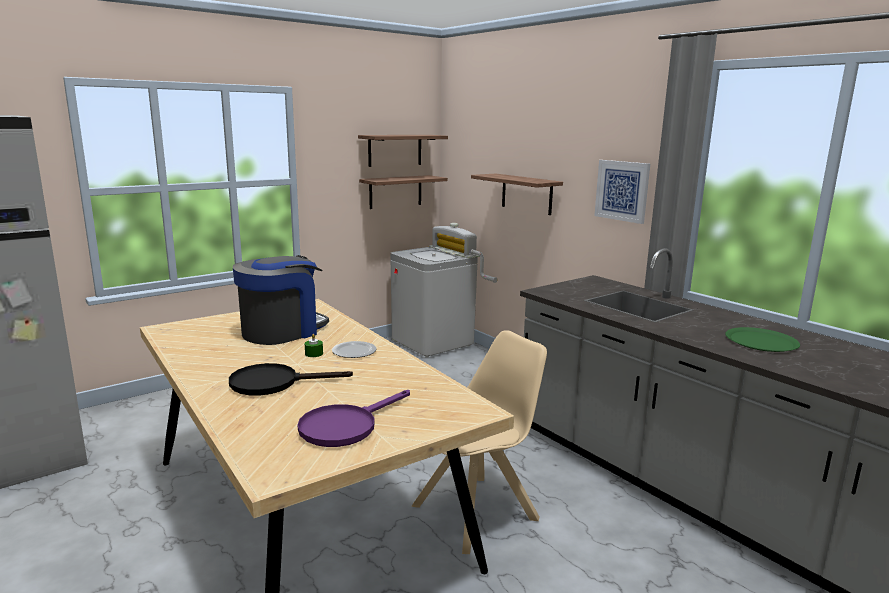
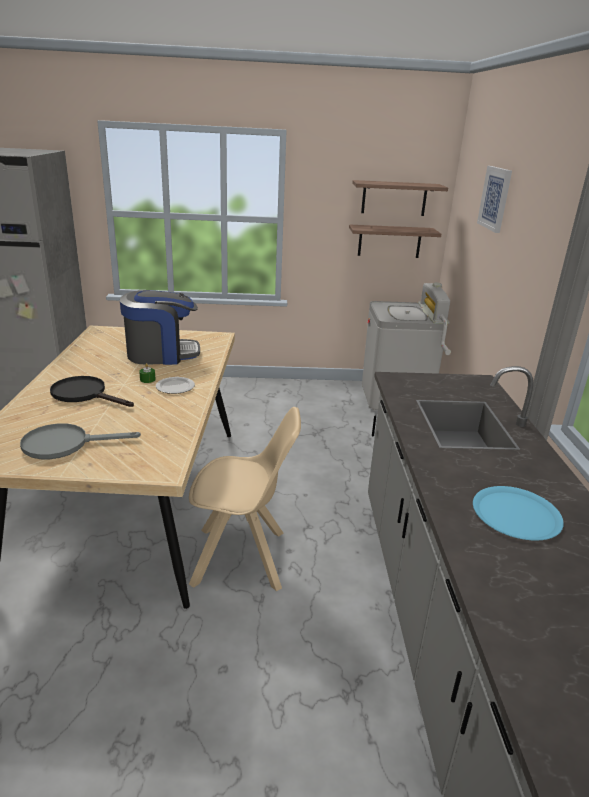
camera: 35 degrees right, 10 degrees up
purple frying pan [298,390,410,447] -> grey frying pan [20,423,141,459]
shelf [471,174,563,215] -> none
picture [594,160,650,224] -> picture moved to [477,166,512,233]
green plate [725,327,800,352] -> blue plate [473,486,564,540]

